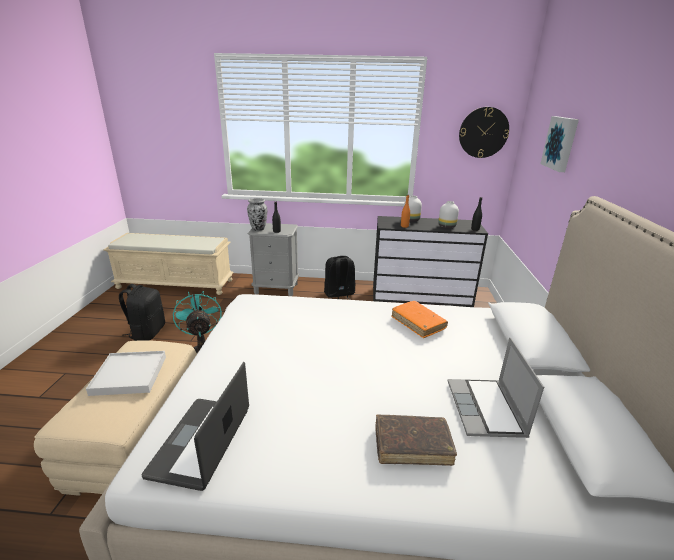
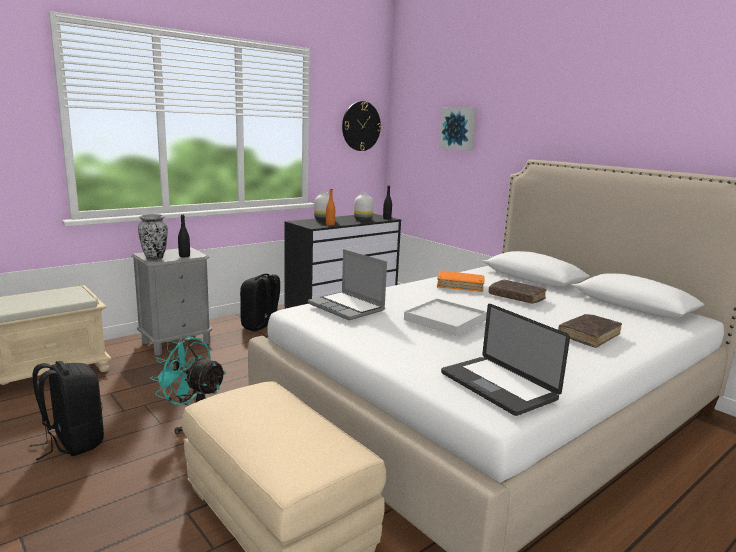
camera: 45 degrees left, 10 degrees down
white tray [86,351,166,396] -> white tray moved to [404,298,487,336]
laptop [448,337,544,438] -> laptop moved to [308,249,387,320]
none -> brown book [488,280,547,304]

